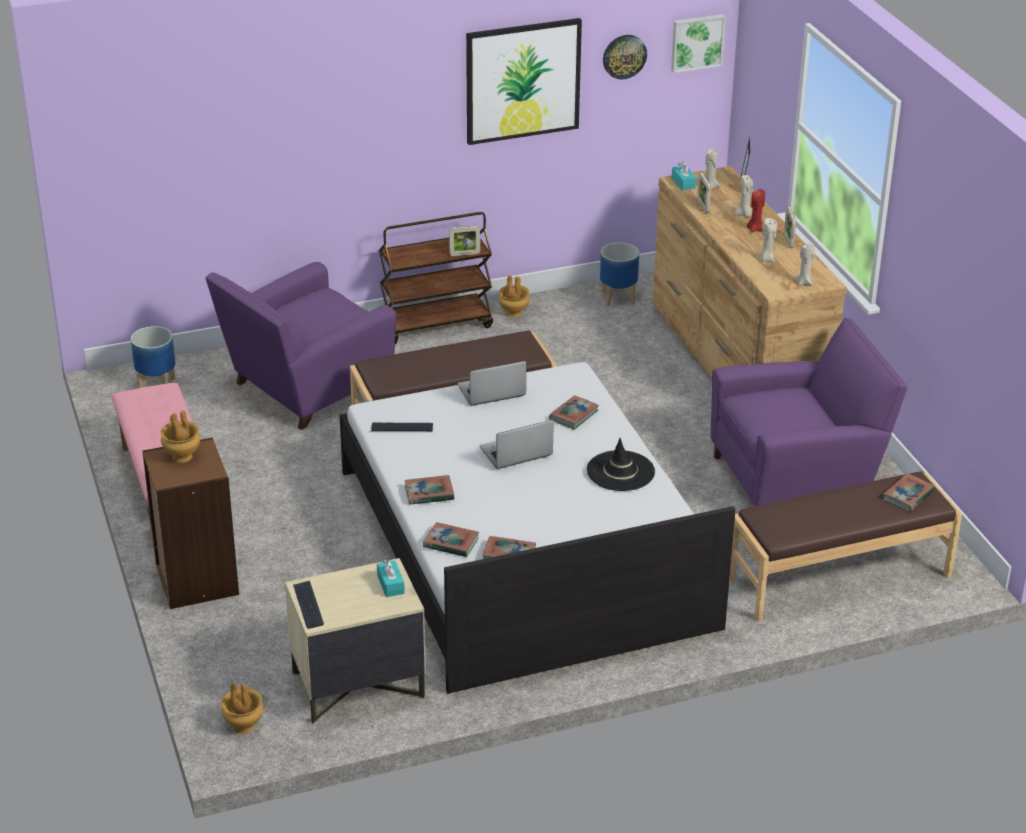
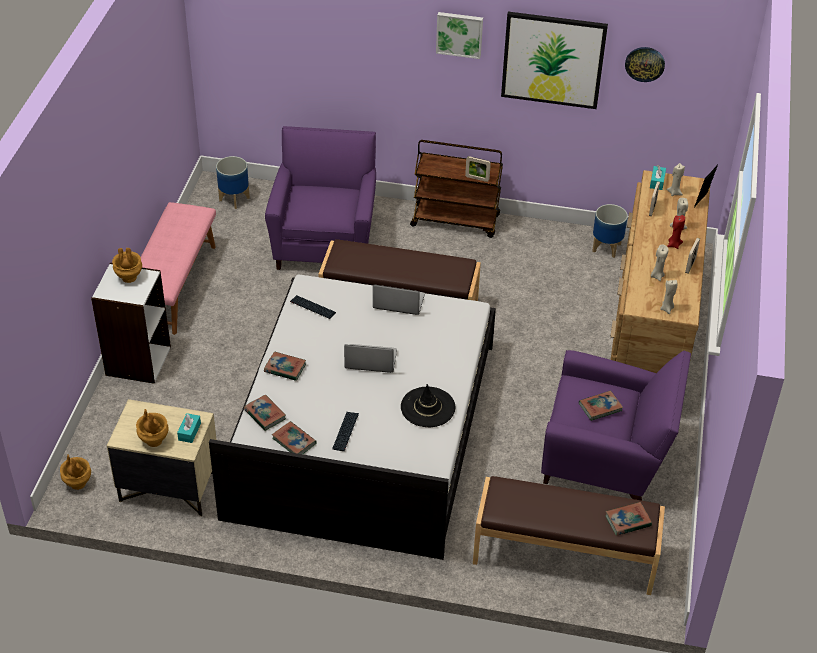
camera: 30 degrees right, 10 degrees up
brown bookcase [142,438,239,609] -> white bookcase [91,263,171,384]
purple armchair [206,262,397,430] -> purple armchair turned 105 degrees clockwise [265,126,376,270]
keyboard [293,581,324,629] -> keyboard moved to [332,412,359,451]
brown vase [499,275,530,317] -> brown vase moved to [136,409,169,447]
book [549,396,599,429] -> book moved to [579,391,623,421]
picture [671,14,726,73] -> picture moved to [436,12,483,59]

